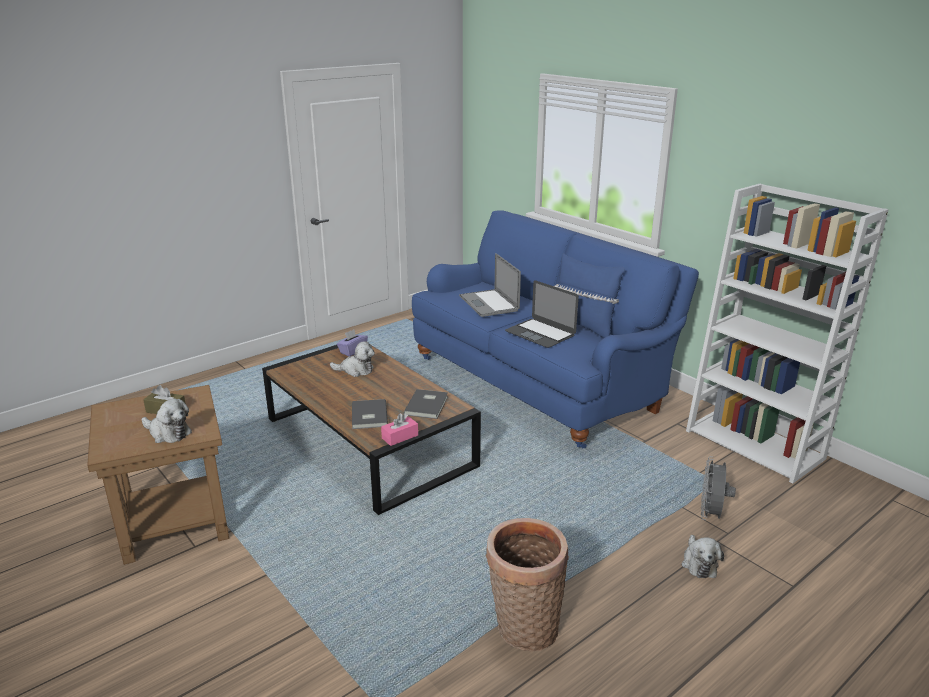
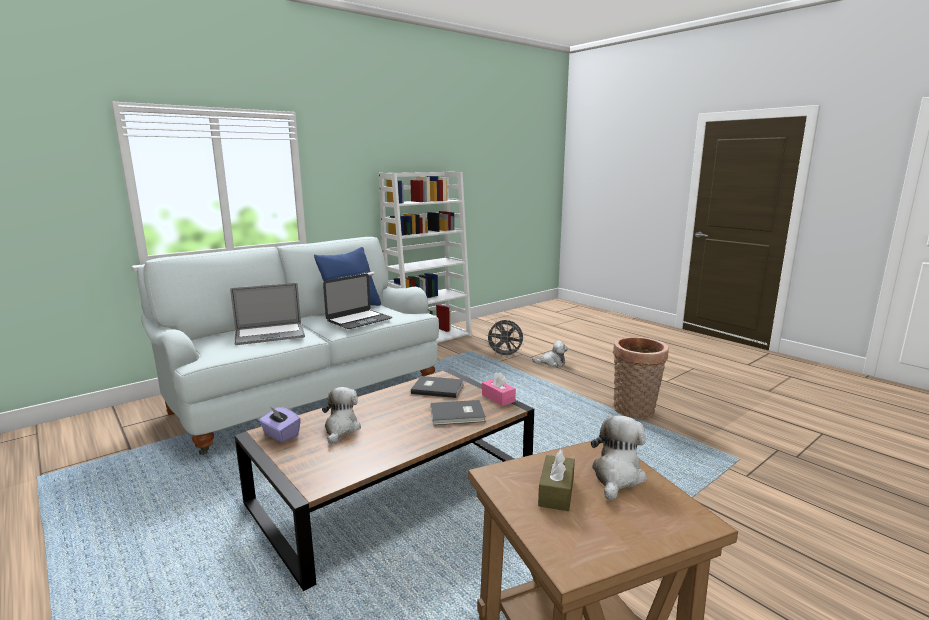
camera: 90 degrees left, 10 degrees down
blue sofa [412,210,699,449] -> white sofa [137,237,439,455]

